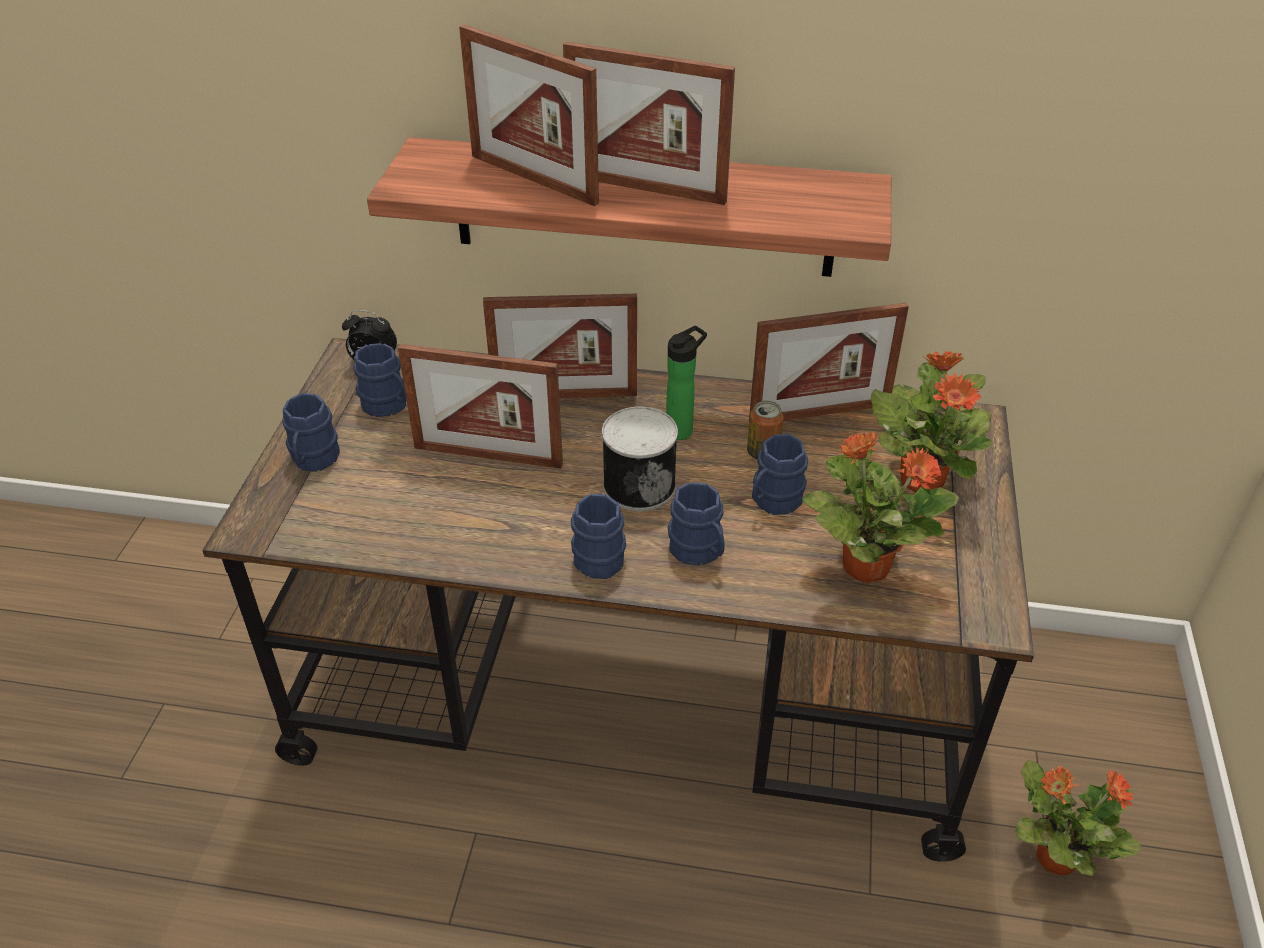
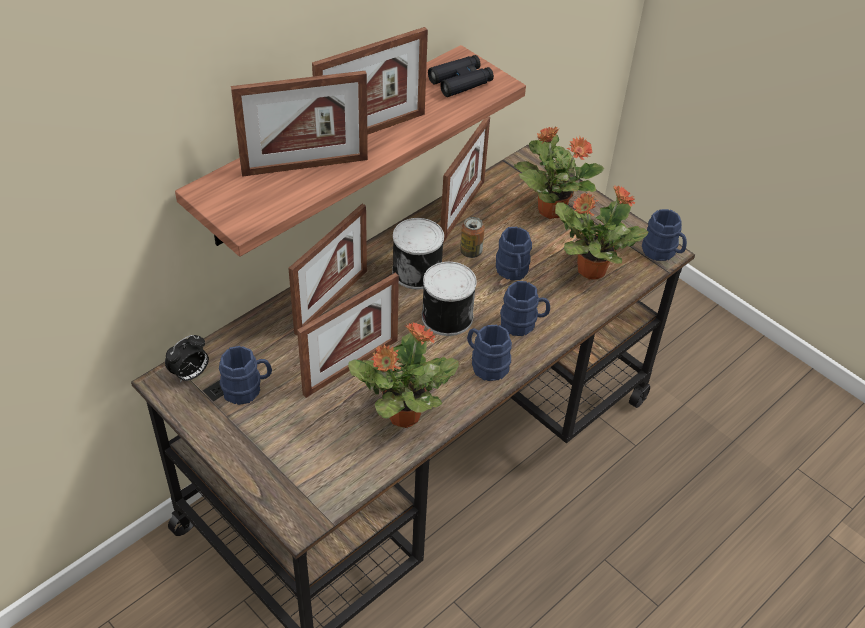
camera: 55 degrees left, 5 degrees up
blue mug [282,393,340,472] -> blue mug moved to [642,209,687,261]
bottle [666,326,707,440] -> can [392,218,444,289]
potted plant [1015,760,1142,876] -> potted plant moved to [348,322,459,428]
none -> black binoculars [428,55,494,97]

